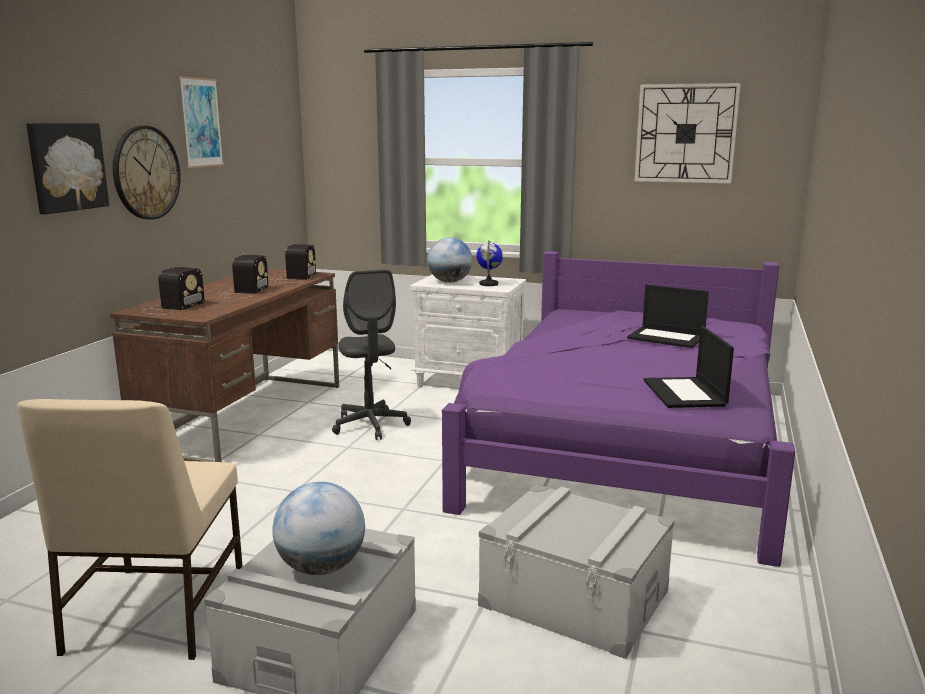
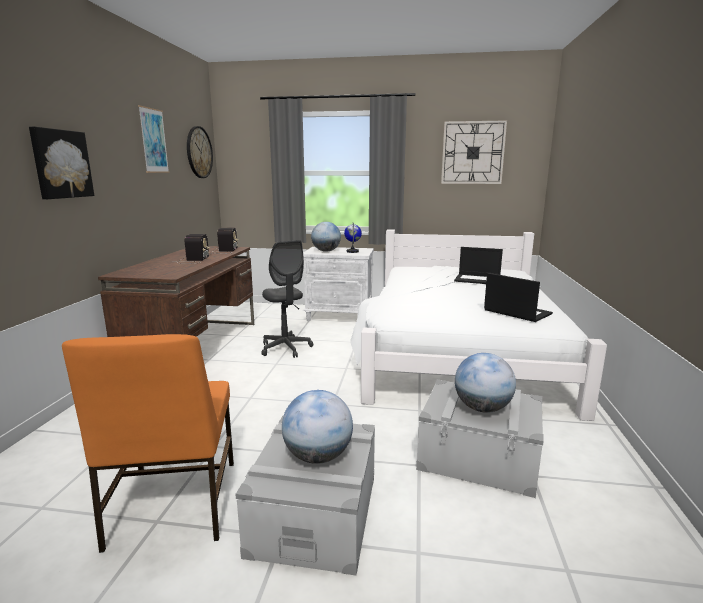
camera: 10 degrees left, 0 degrees up
beige chair [17,399,243,660] -> orange chair [62,334,234,553]
wall clock [113,126,181,220] -> wall clock moved to [187,126,213,178]
radio [142,267,205,315] -> none
purple bed [442,251,795,567] -> white bed [350,229,607,421]
laptop [644,326,734,408] -> laptop turned 150 degrees clockwise [484,273,553,322]
none -> globe [455,353,516,413]

